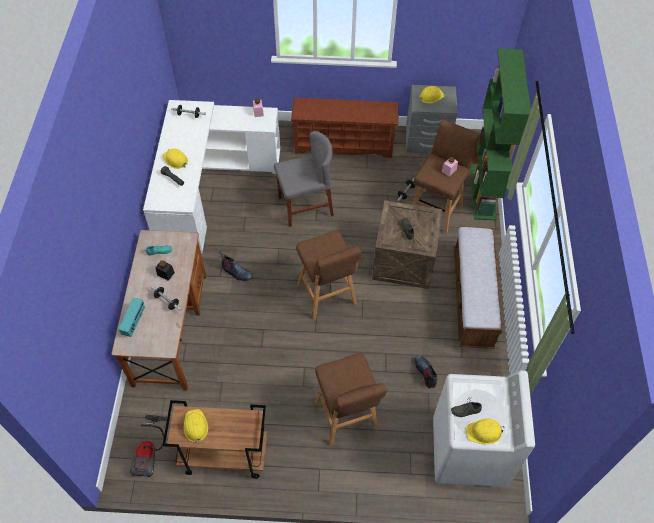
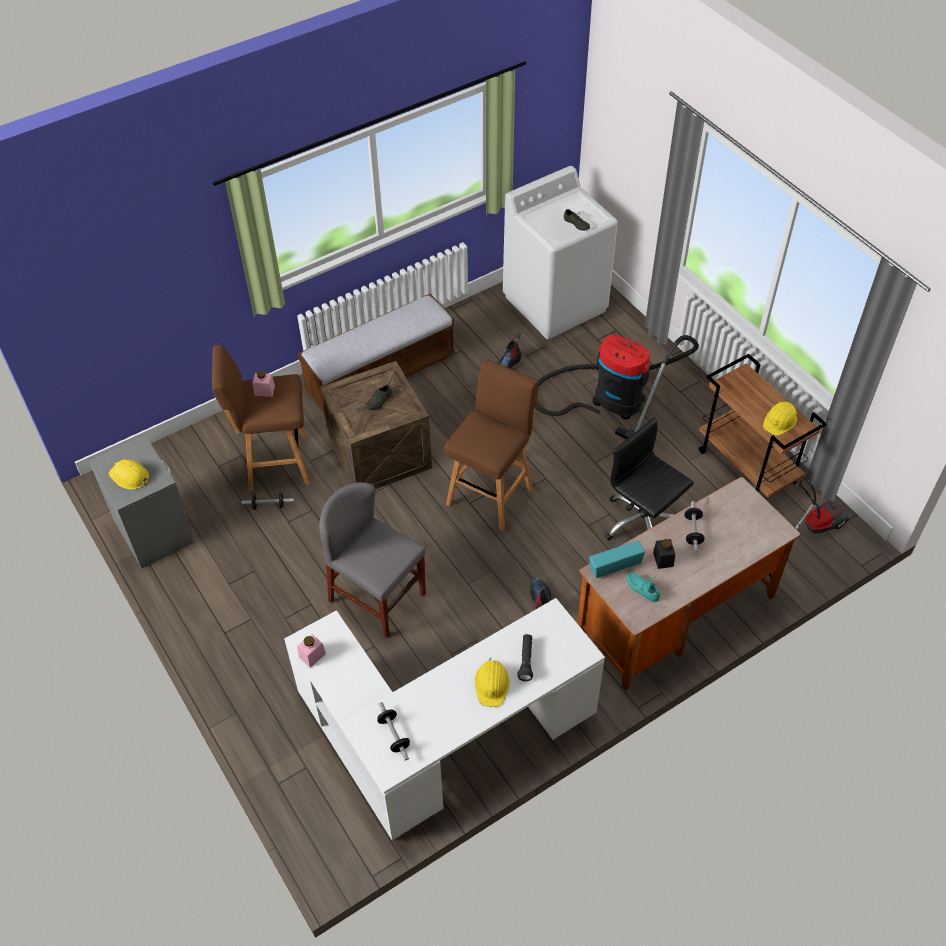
camera: 125 degrees left, 5 degrees down
radio [118,297,145,337] -> radio moved to [589,540,645,578]
brown shoe rack [291,98,398,158] -> none
brown stool [315,353,387,445] -> vacuum cleaner [535,335,699,448]
yellow hard hat [466,419,504,444] -> none
green bookcase [471,48,531,220] -> none
none -> black office chair [605,417,694,540]

